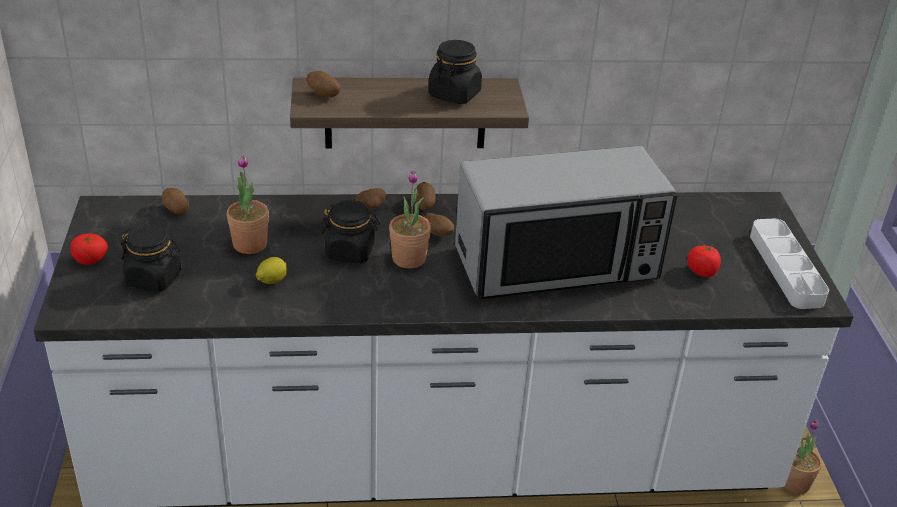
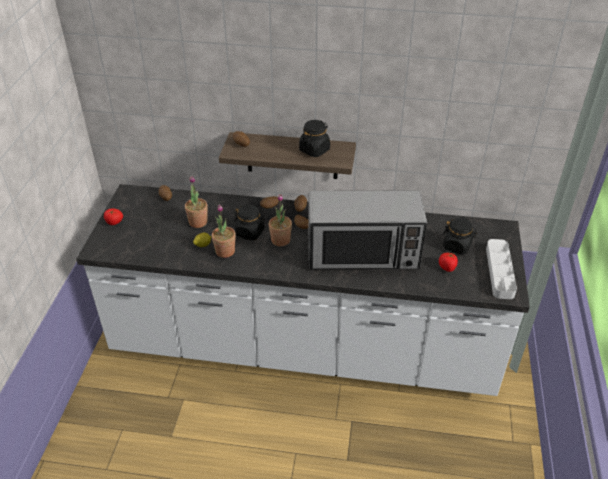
camera: 15 degrees right, 5 degrees up
black jar [121,225,181,292] -> black jar moved to [443,218,477,255]
potted plant [784,419,822,494] -> potted plant moved to [212,204,236,258]

